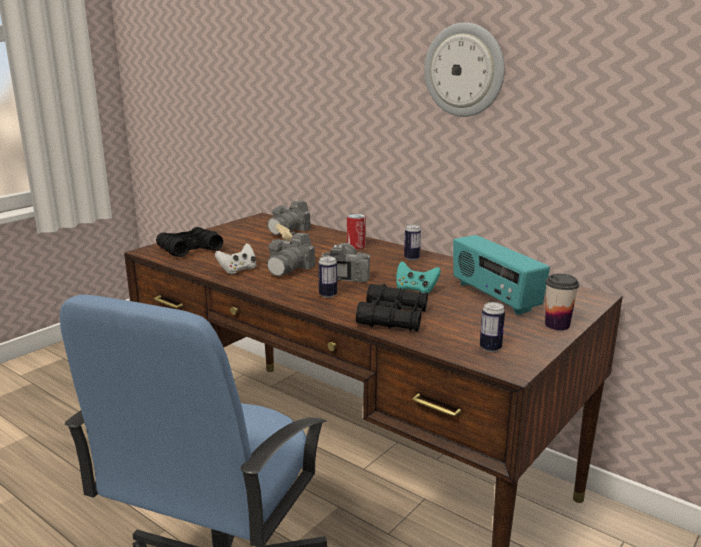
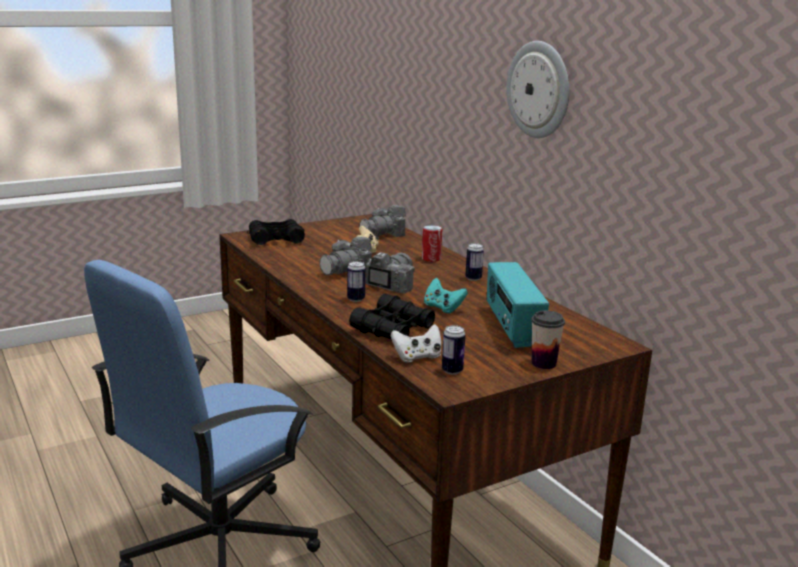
camera: 20 degrees right, 0 degrees up
white game controller [215,243,256,275] -> white game controller moved to [391,324,441,363]

